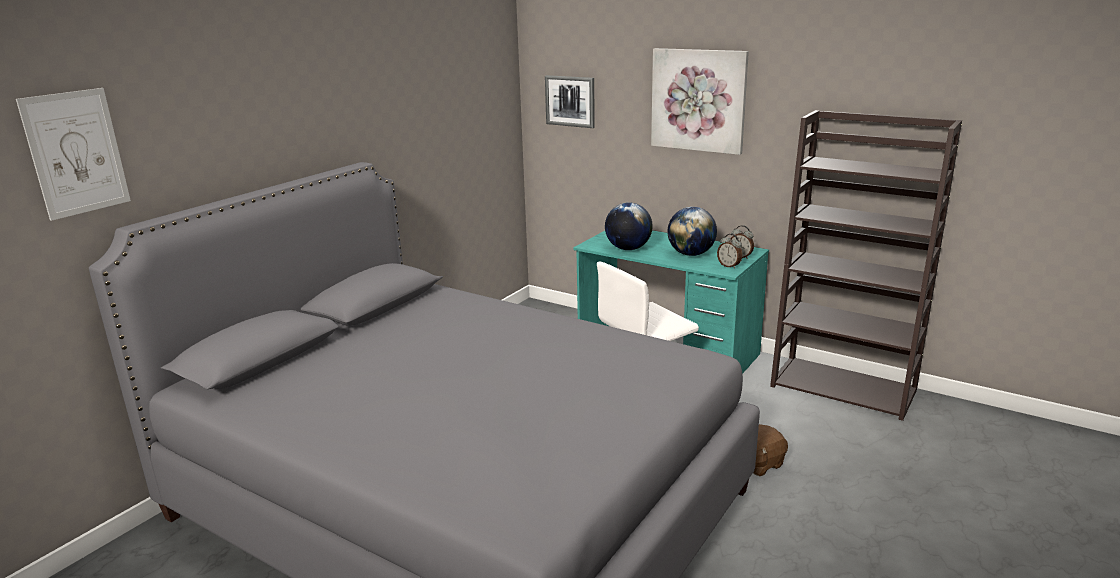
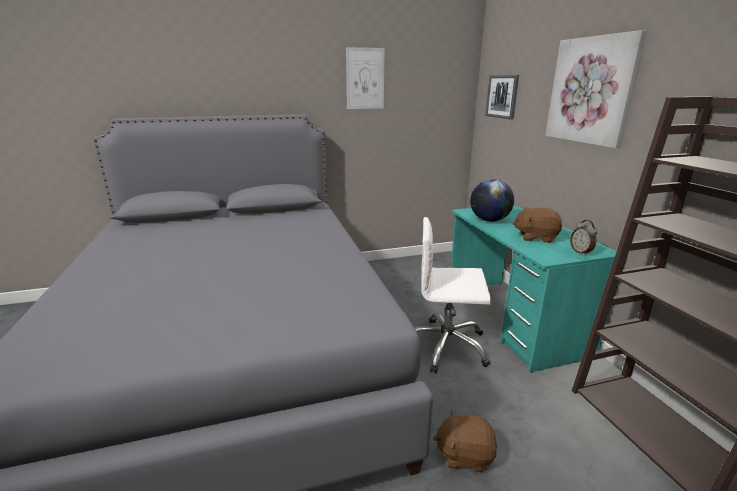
camera: 40 degrees right, 0 degrees up
picture [16,88,131,221] -> picture moved to [346,47,385,109]
globe [667,207,717,256] -> brown plush toy [512,207,562,243]
alarm clock [717,234,742,269] -> none

